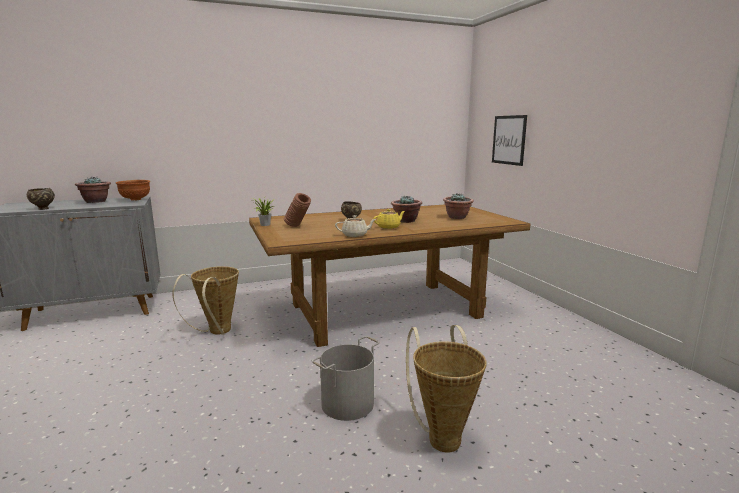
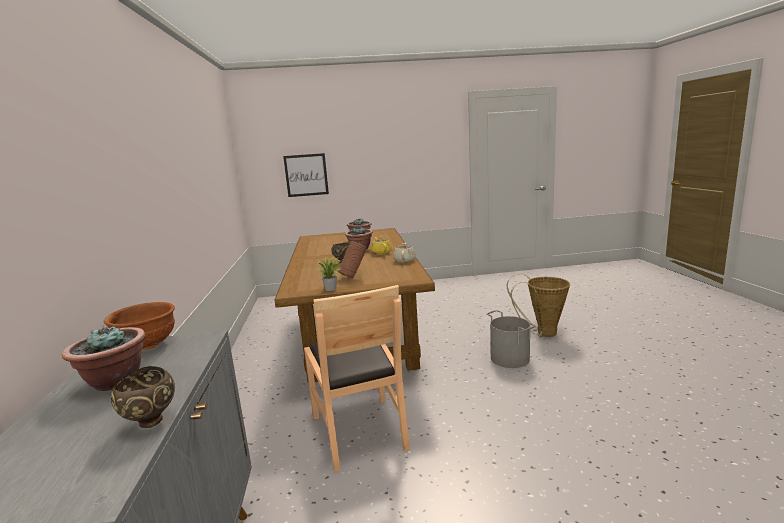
camera: 75 degrees left, 0 degrees up
basket [173,266,239,335] -> brown chair [304,285,410,472]

